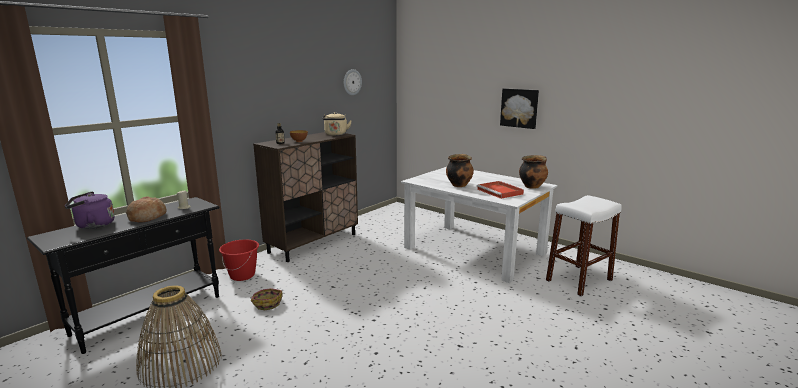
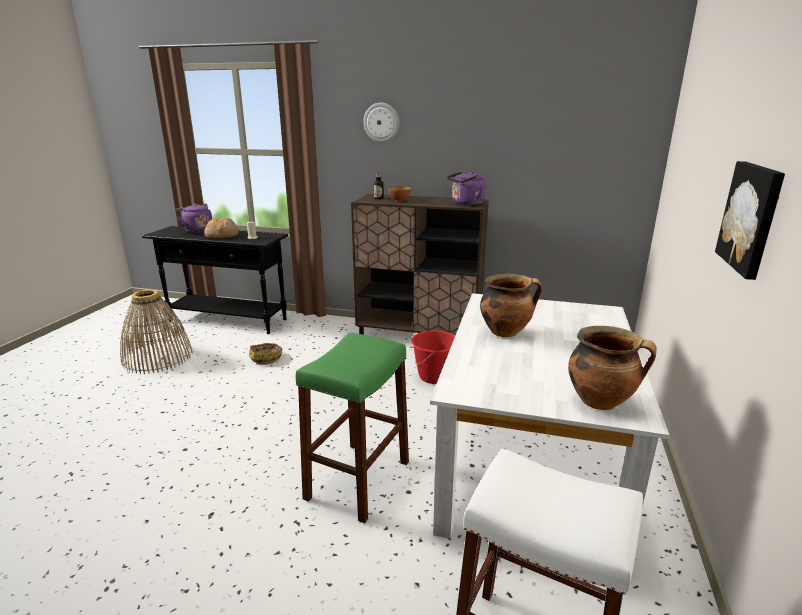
camera: 65 degrees right, 5 degrees up
red bucket [219,239,259,281] -> red bucket moved to [411,330,455,384]
beige kettle [323,112,352,135] -> purple kettle [447,171,486,205]
wall clock [344,69,362,95] -> wall clock moved to [363,103,399,142]
red tray [477,181,524,199] -> none
none -> green stool [296,333,409,523]

